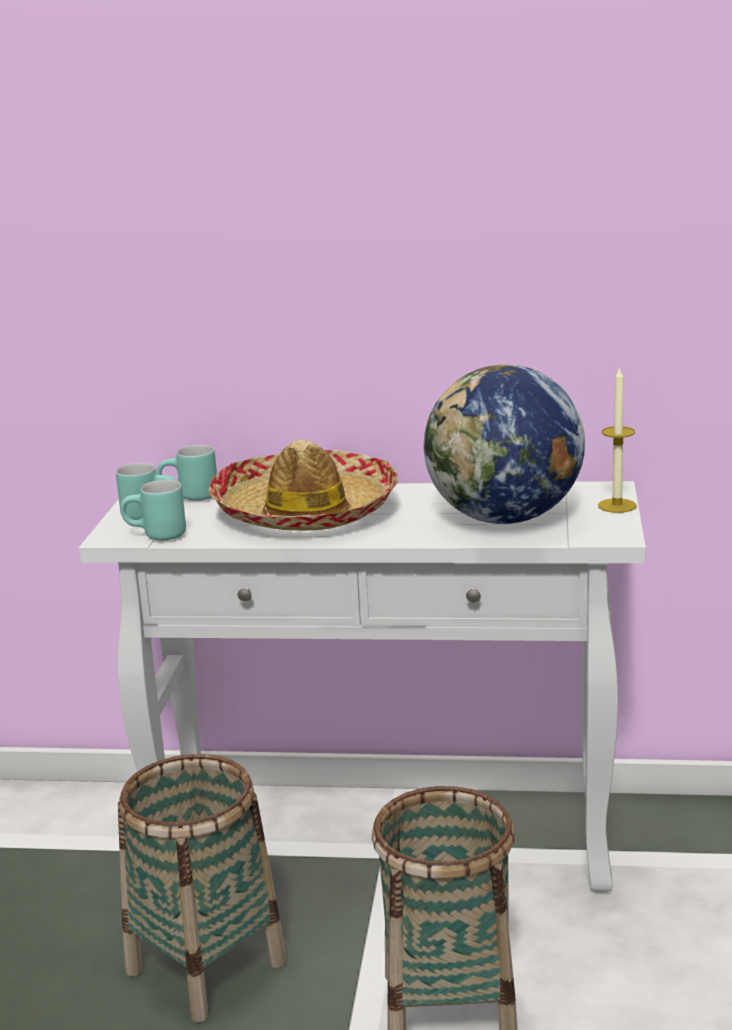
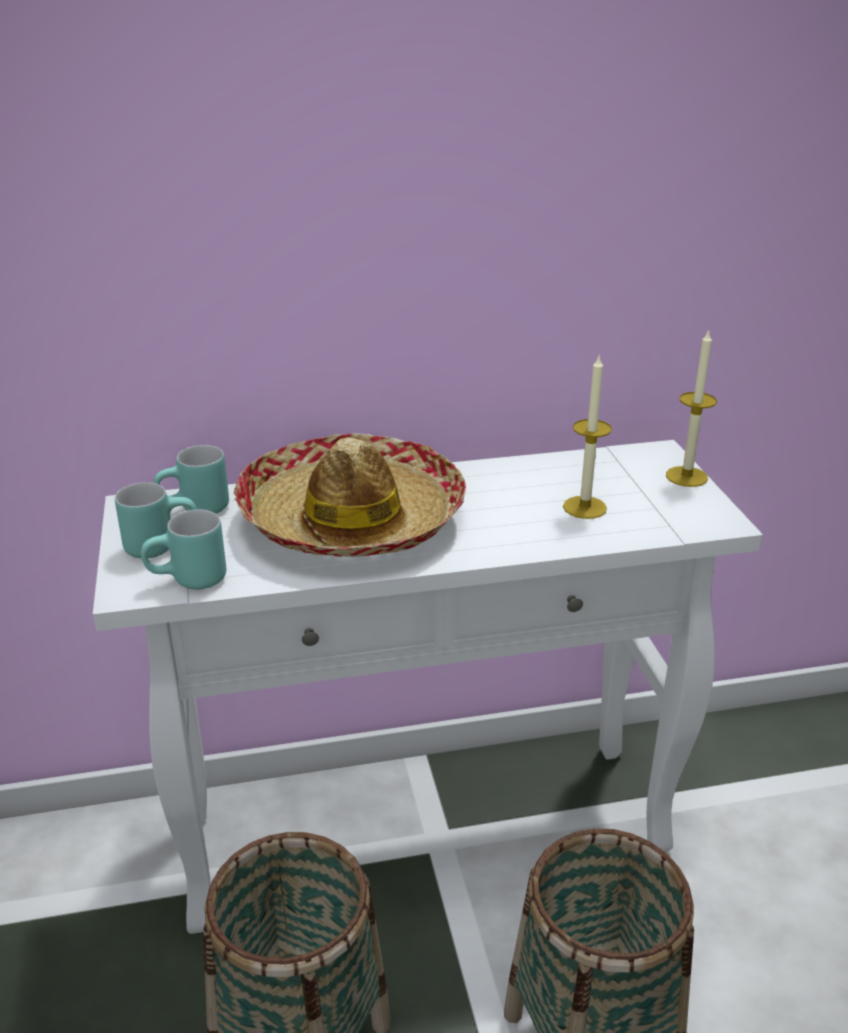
camera: 20 degrees left, 10 degrees up
globe [424,364,585,524] -> candle [563,354,612,519]

